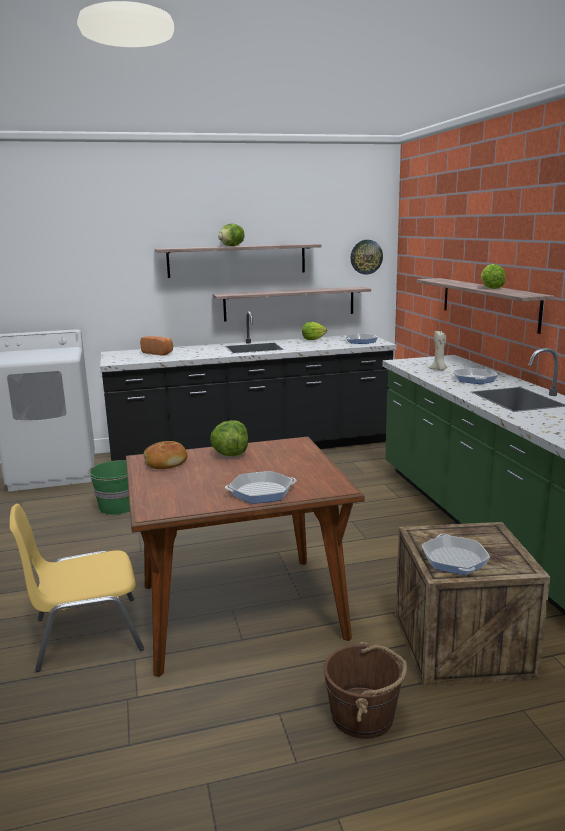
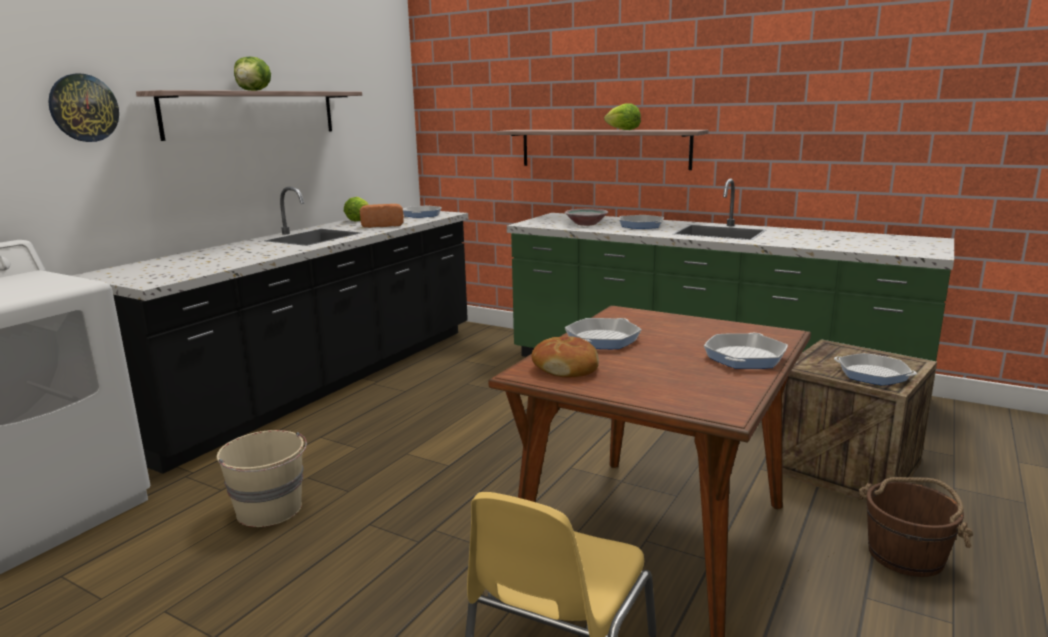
camera: 45 degrees left, 0 degrees up
green bucket [88,460,130,515] -> beige bucket [217,430,307,527]
bread [140,336,173,356] -> bread moved to [360,204,404,228]
lettuce [210,420,248,456] -> frying pan [565,318,642,349]
shelf [212,287,371,321] -> none
wall clock [350,240,383,275] -> wall clock moved to [48,74,119,142]
beige candle [429,331,448,370] -> bowl [565,208,608,226]

